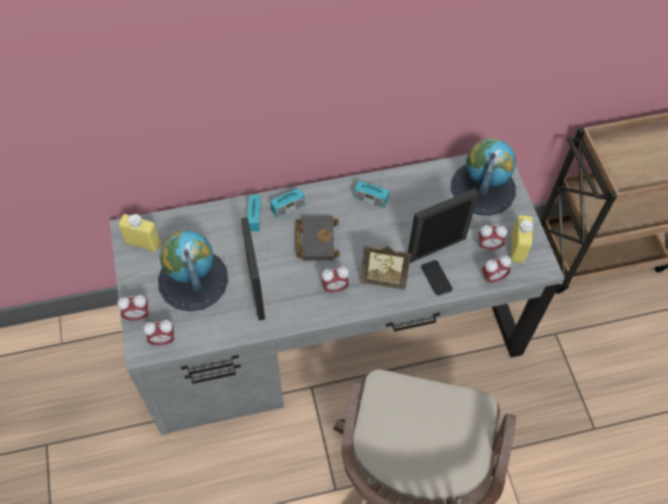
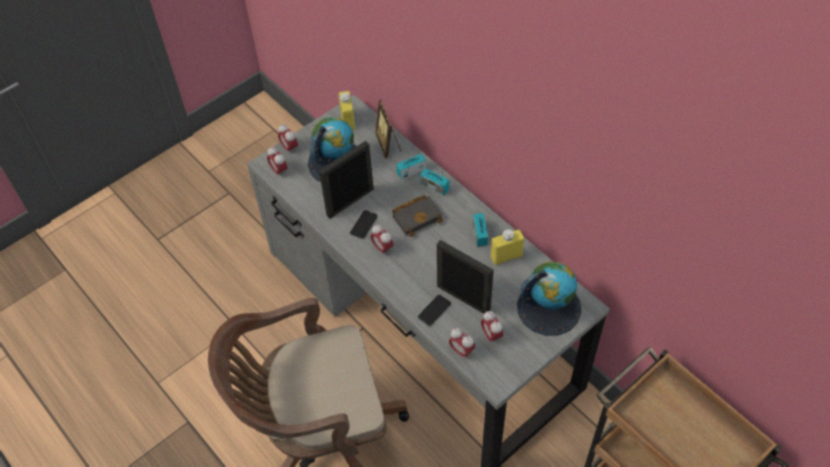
camera: 65 degrees right, 5 degrees down
picture frame [360,245,412,290] -> picture frame moved to [375,100,401,158]
yellow bottle [511,215,534,263] -> yellow bottle moved to [491,229,524,265]
none -> phone [350,210,378,239]

